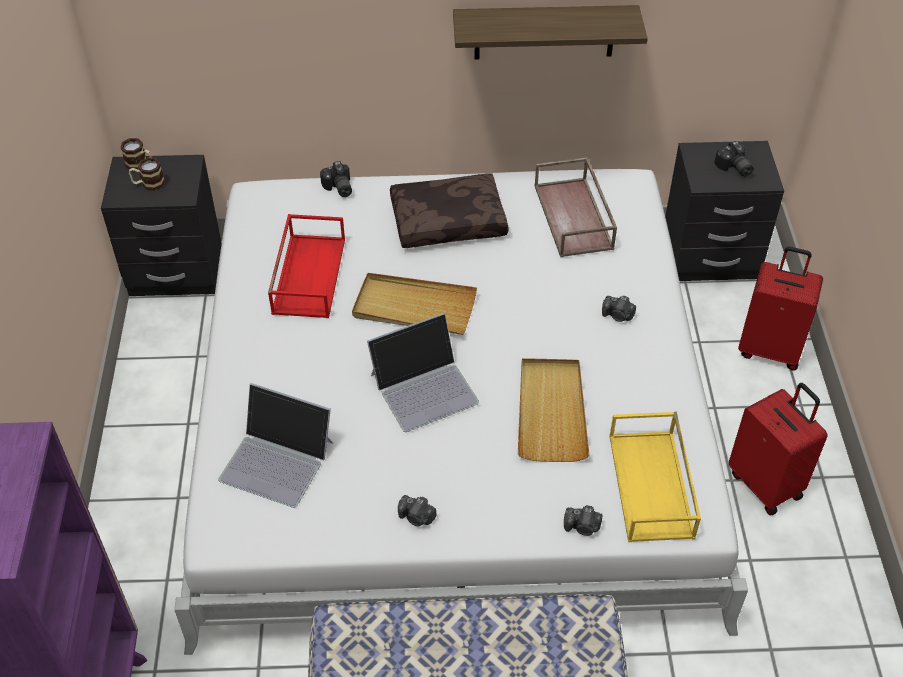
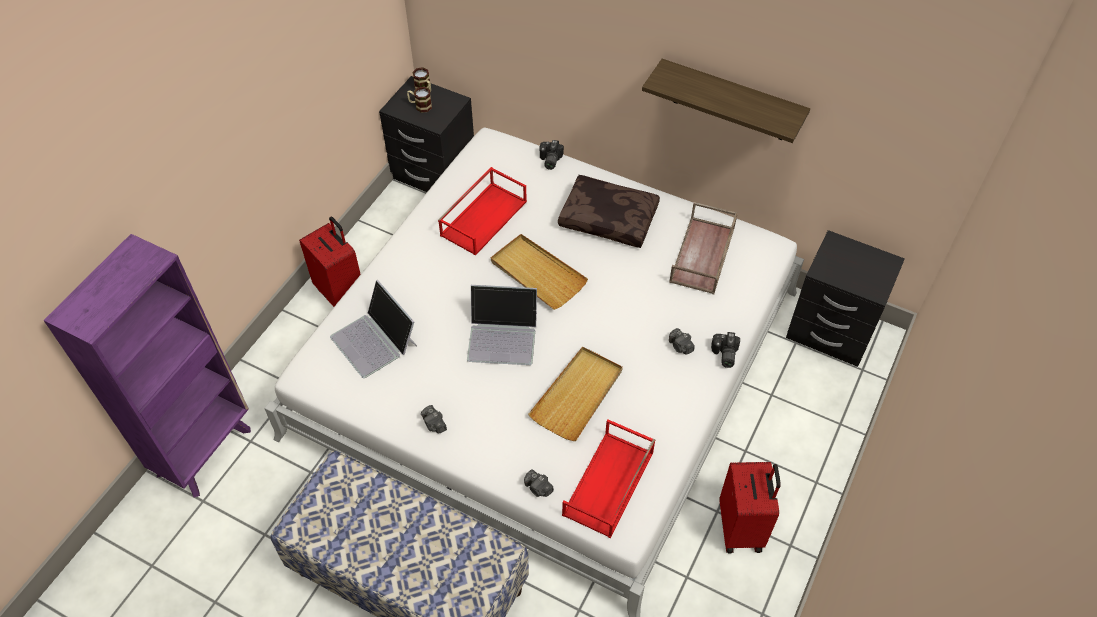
camera: 30 degrees right, 5 degrees up
yellow tray [609,412,701,542] -> red tray [562,419,655,539]
camera [714,141,754,177] -> camera moved to [711,332,740,368]
red suitcase [738,247,823,371] -> red suitcase moved to [299,216,361,307]

